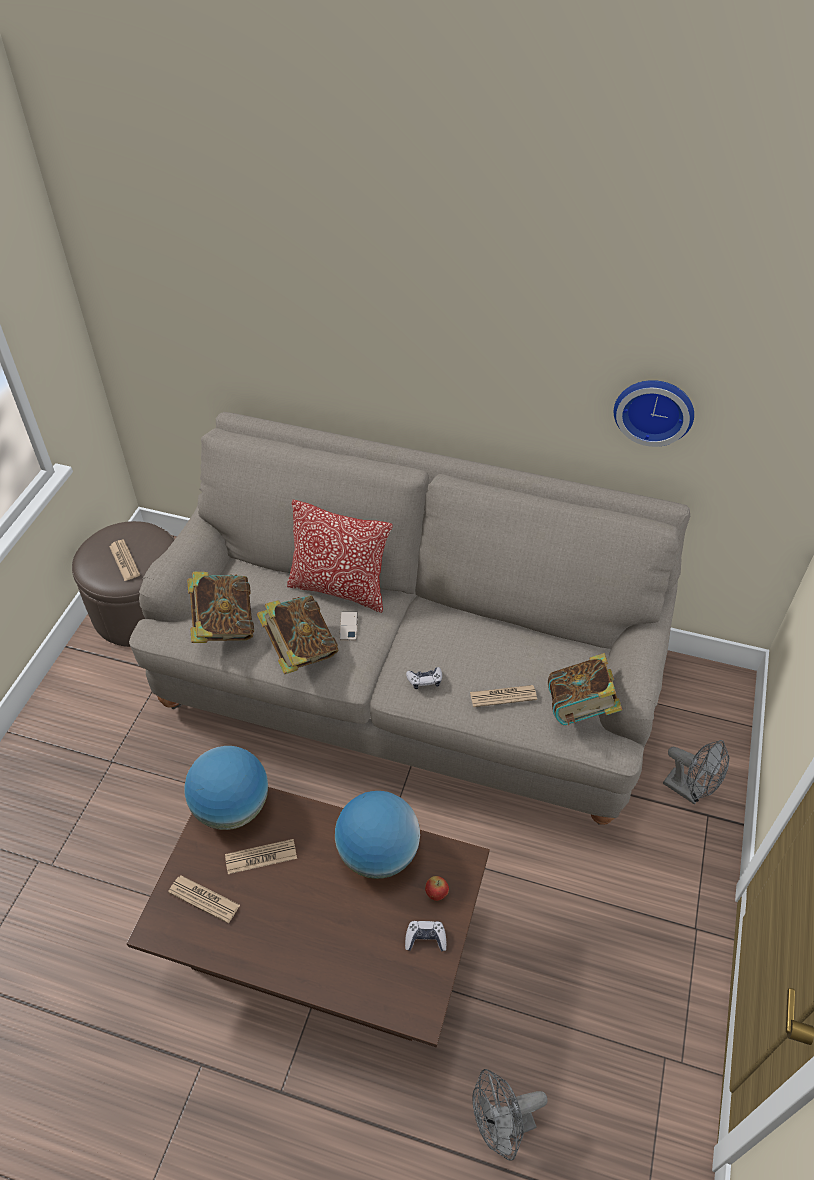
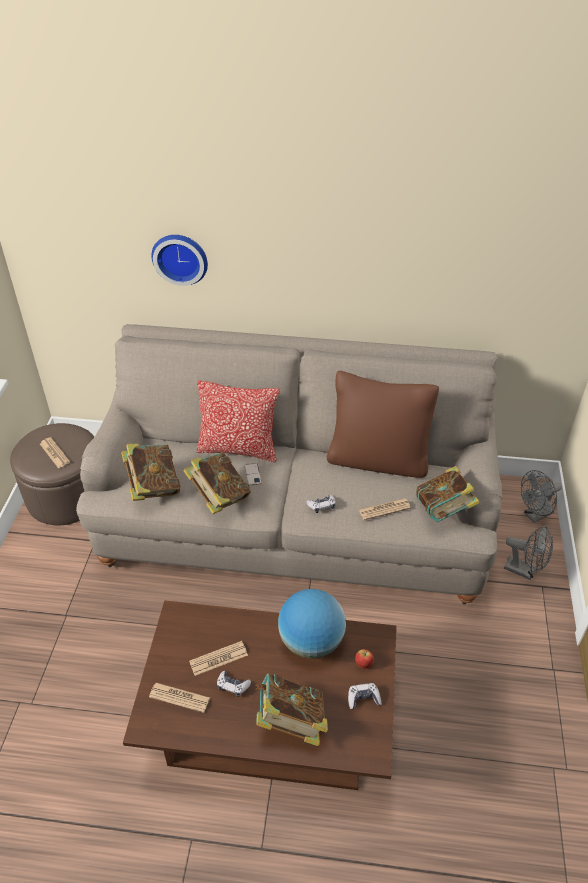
camera: 10 degrees left, 5 degrees down
globe [184,746,268,830] -> none
grey fan [472,1069,548,1161] -> grey fan moved to [521,470,562,523]
wall clock [614,380,694,447] -> wall clock moved to [151,235,208,286]
none -> game controller [217,671,251,697]
none -> book [255,674,328,746]
none -> brown pillow [327,371,439,478]

